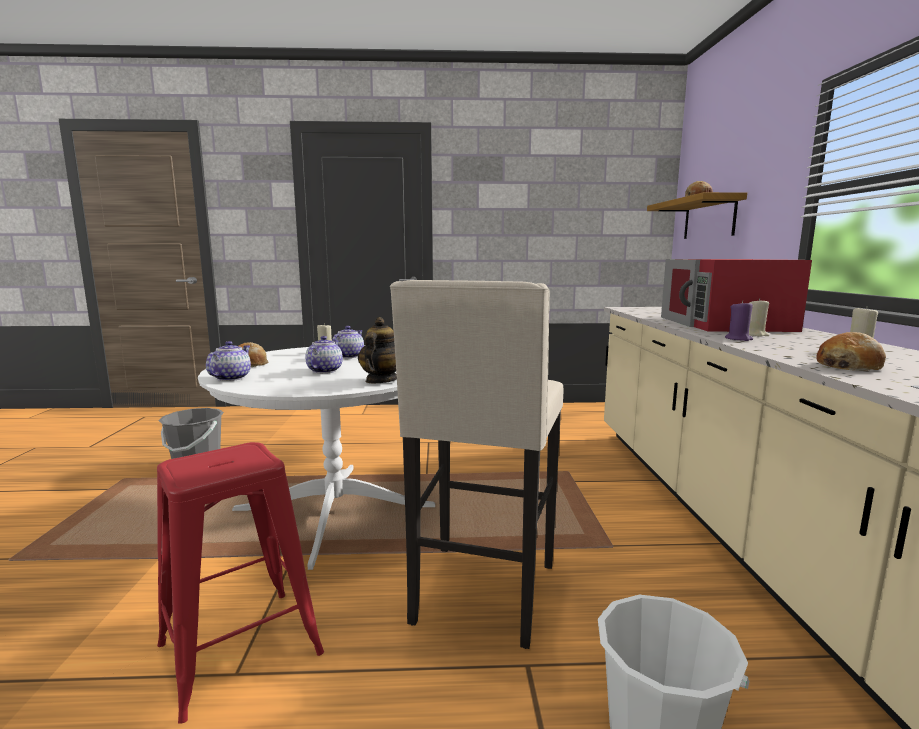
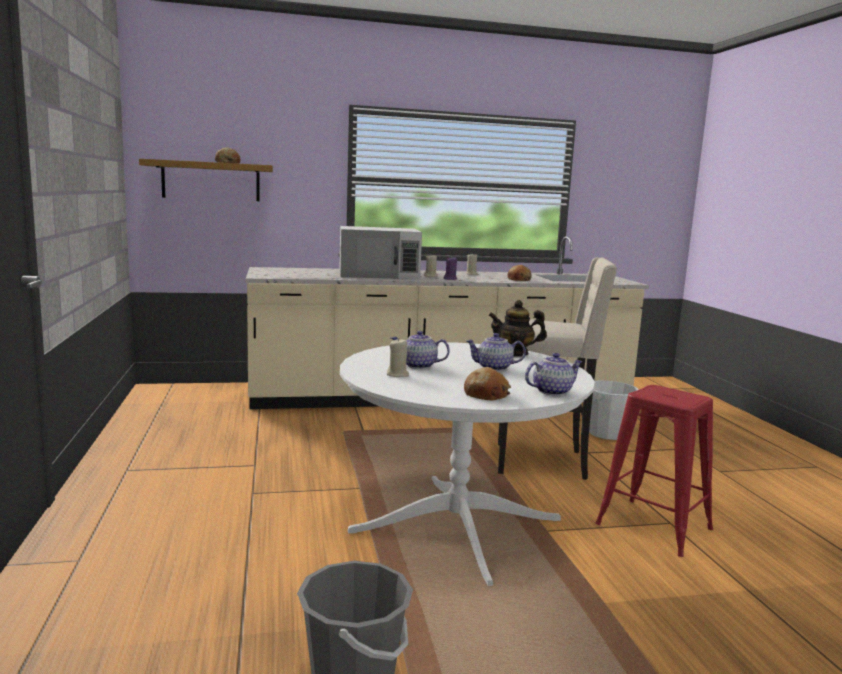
camera: 100 degrees left, 0 degrees up
teapot [206,341,251,381] -> teapot turned 150 degrees clockwise [525,353,583,396]
red microwave [661,259,812,332] -> white microwave [339,226,422,279]

